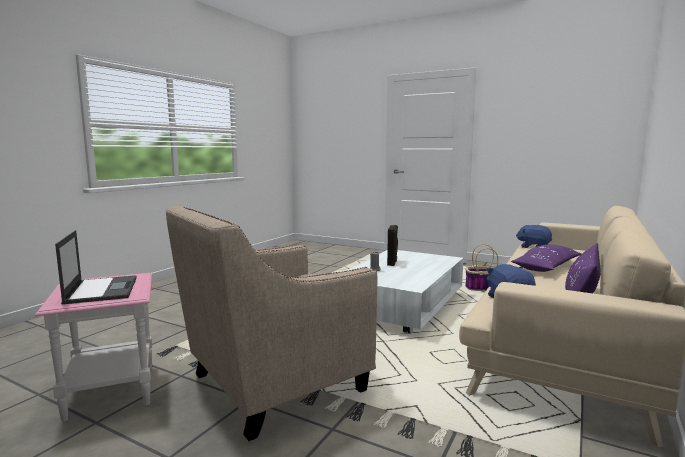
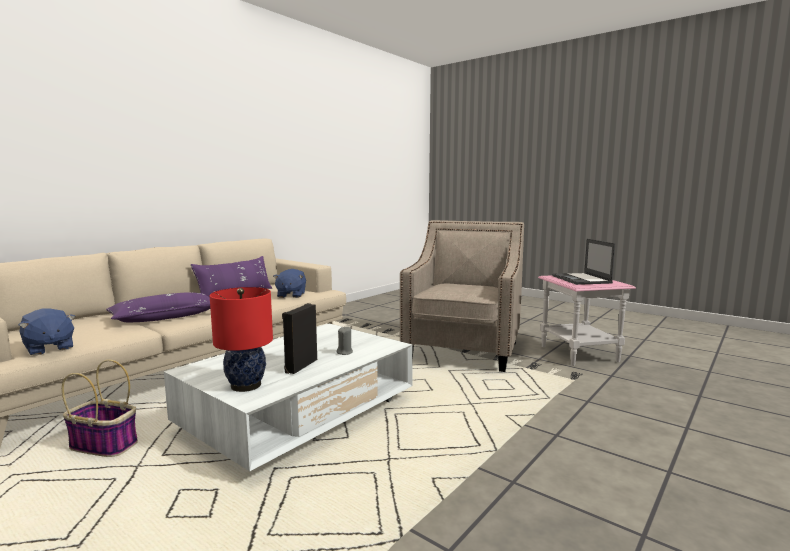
camera: 170 degrees left, 0 degrees up
beige armchair [166,206,377,441] -> beige armchair turned 45 degrees counterclockwise [400,220,524,372]
none -> red table lamp [210,287,273,392]

